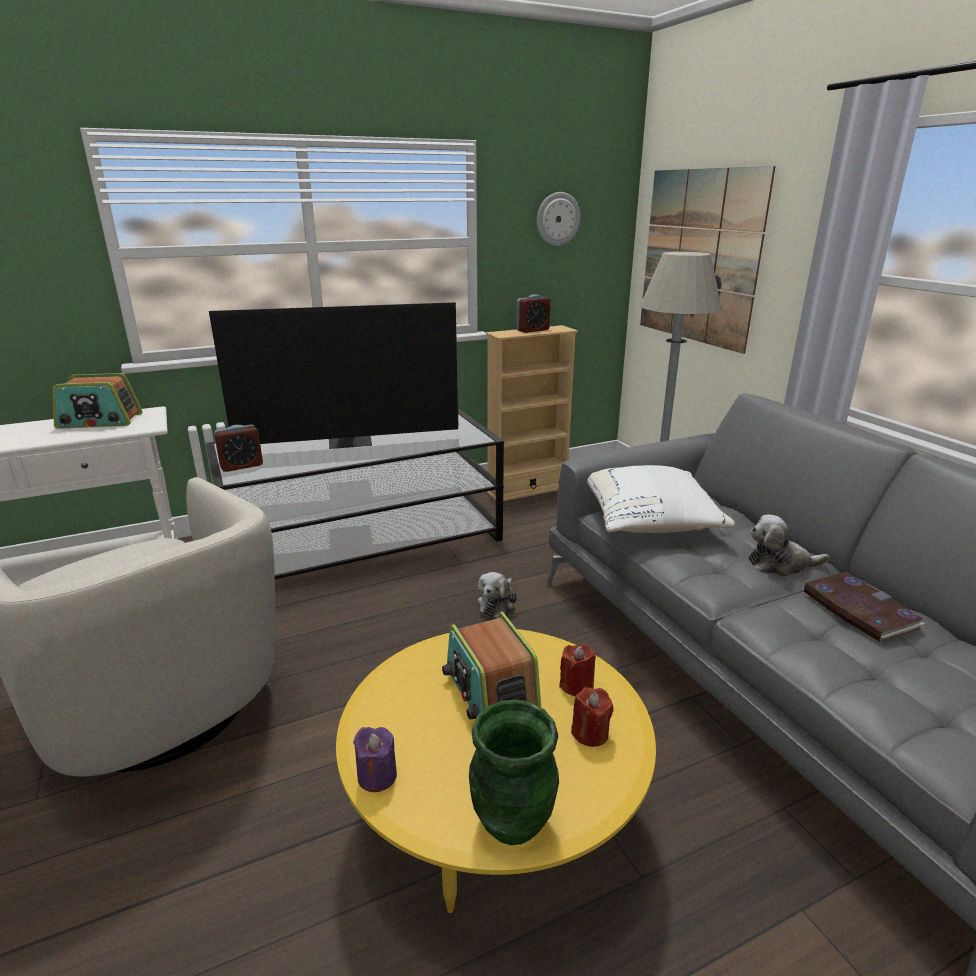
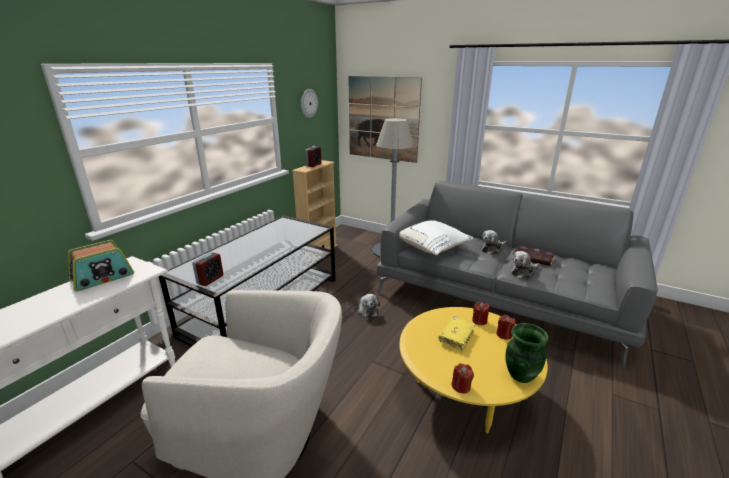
camera: 35 degrees left, 0 degrees up
television [209,302,458,449] -> none
purple candle [353,727,397,792] -> red candle [451,363,474,393]
radio [442,612,541,719] -> yellow book [438,316,475,352]
none -> plush toy [511,251,540,279]

